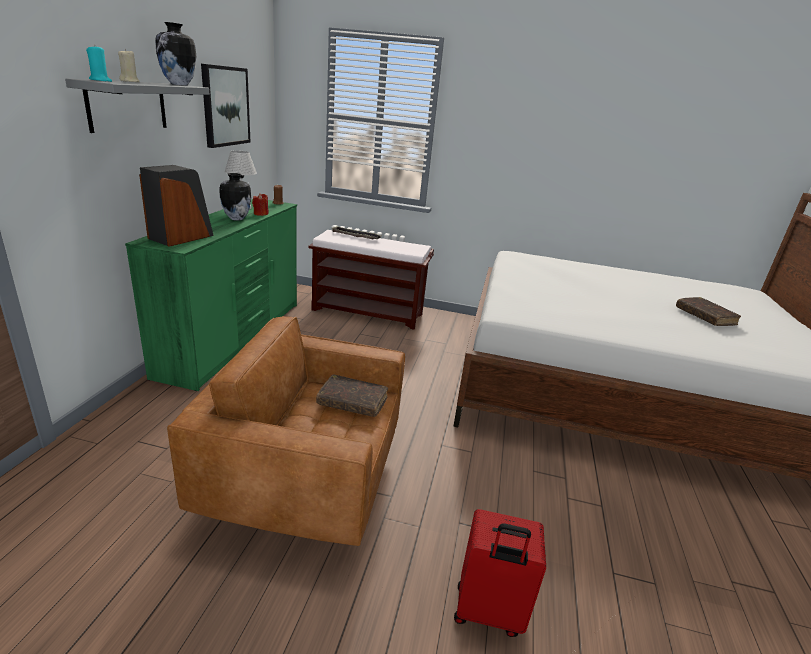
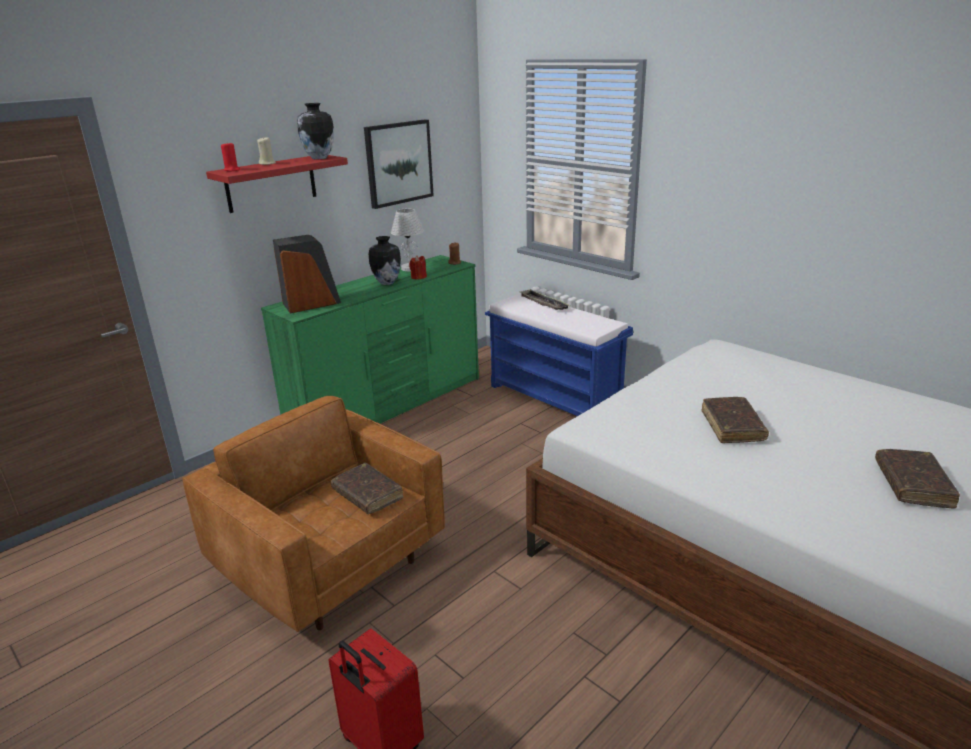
camera: 35 degrees right, 0 degrees up
grey shelf [65,79,209,133] -> red shelf [206,155,348,213]
turquoise candle [86,45,112,82] -> red candle [221,143,240,171]
brown bench [308,230,434,330] -> blue bench [485,293,633,416]
none -> brown book [701,397,769,443]

